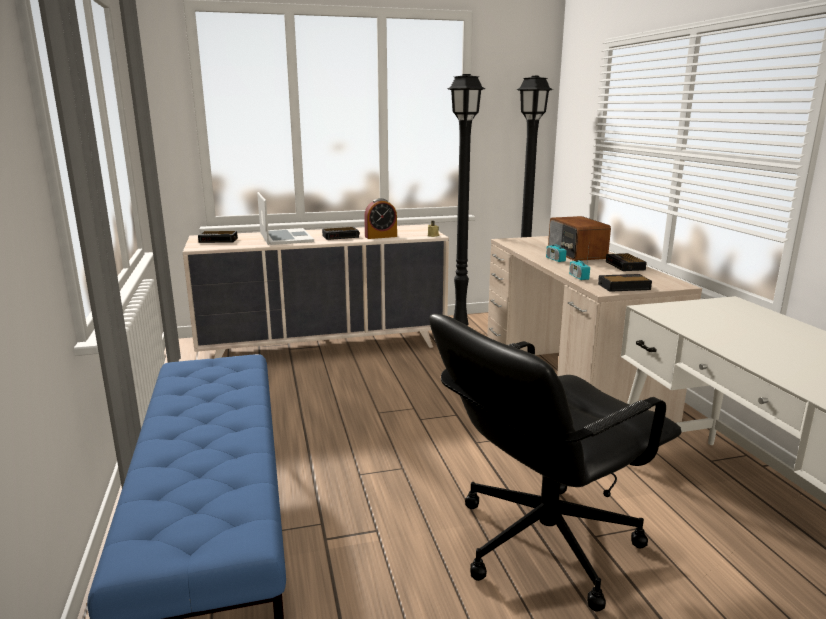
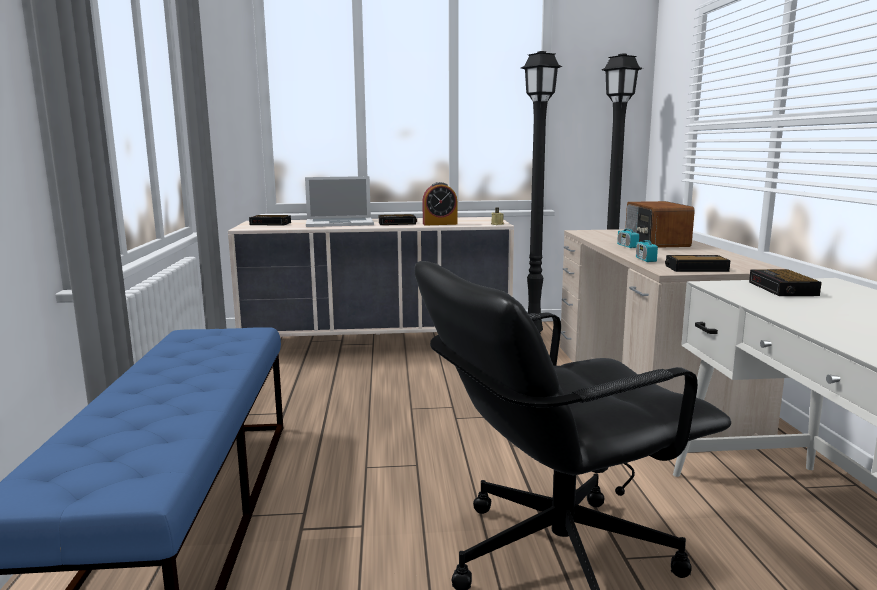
camera: 10 degrees right, 5 degrees down
laptop [257,192,314,245] -> laptop turned 90 degrees clockwise [305,176,374,227]
alarm clock [606,253,647,271] -> alarm clock moved to [749,269,822,296]

